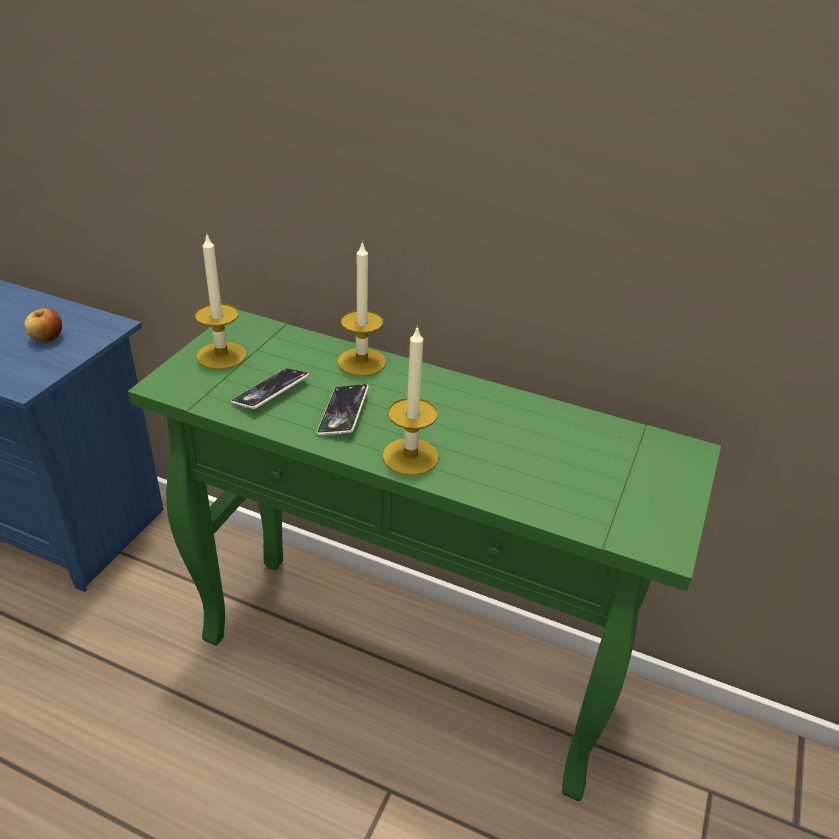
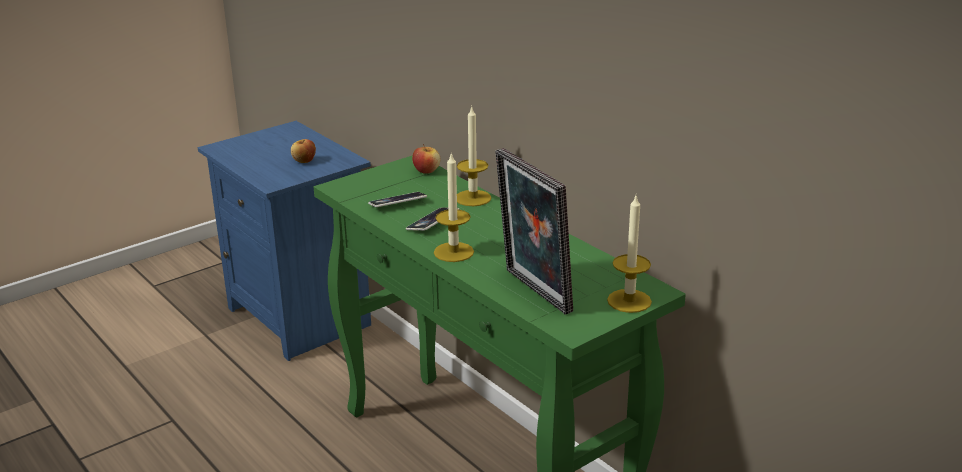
camera: 30 degrees right, 10 degrees down
candle [195,233,246,370] -> candle moved to [607,196,652,313]
none -> apple [412,144,440,174]
none -> picture frame [495,148,573,315]

